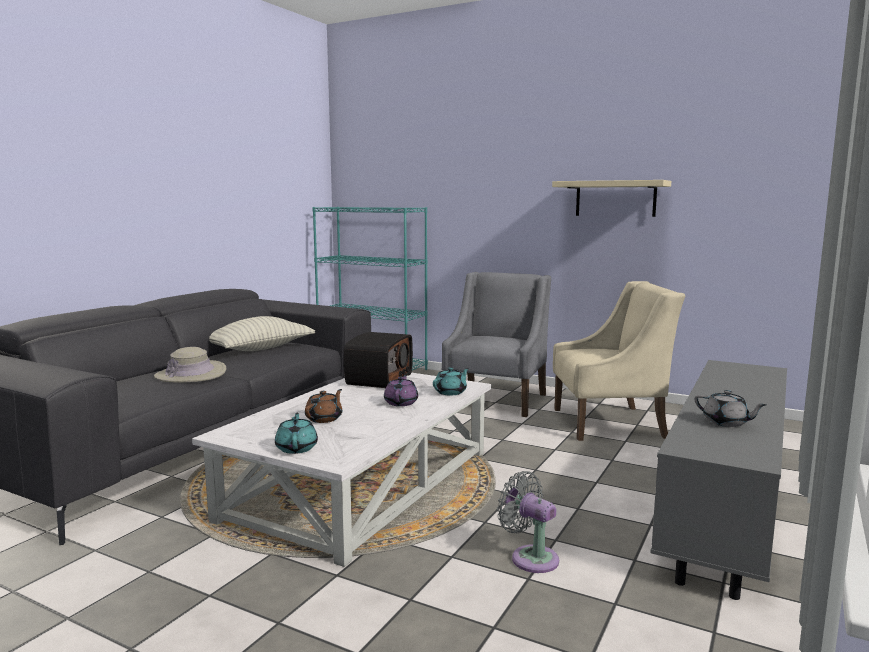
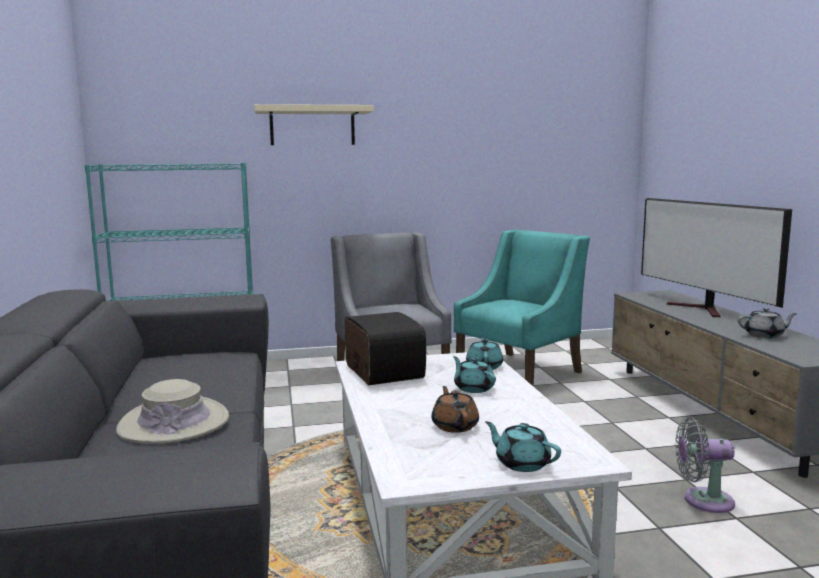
camera: 40 degrees left, 0 degrees up
pillow [209,316,315,351] -> none
purple teapot [384,375,418,406] -> turquoise teapot [453,356,496,393]
beige shelf [552,180,671,217] -> beige shelf moved to [254,104,374,145]
beige armchair [553,281,685,441] -> turquoise armchair [454,230,590,387]
none -> television [641,198,792,317]

